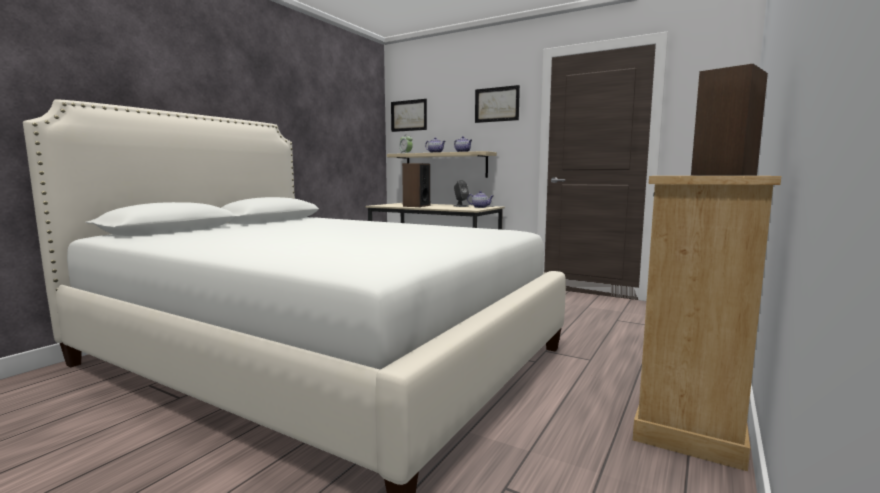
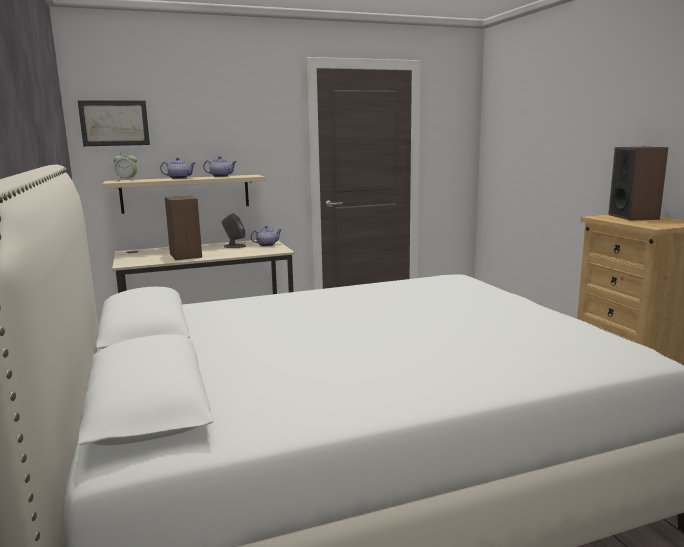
camera: 50 degrees left, 5 degrees up
picture [475,85,520,123] -> none

